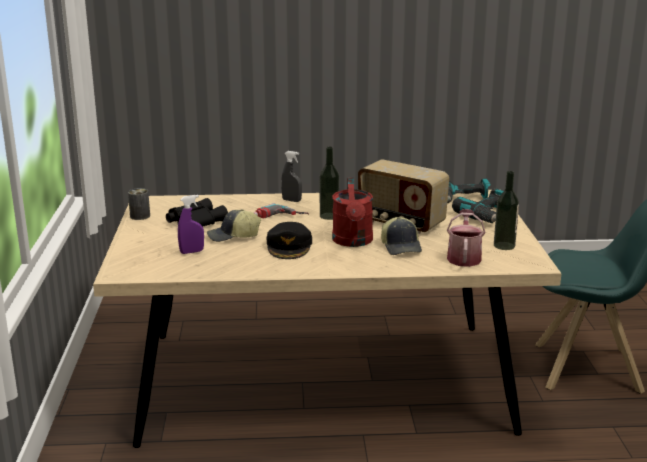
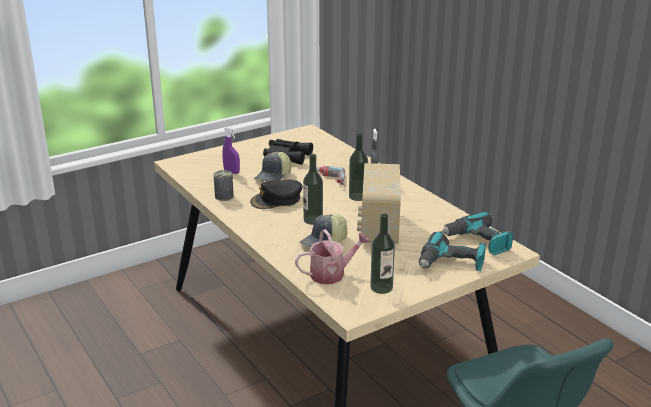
camera: 60 degrees right, 5 degrees up
can [128,188,150,220] -> can moved to [213,170,234,201]
cap [207,209,261,242] -> cap turned 105 degrees counterclockwise [254,152,291,182]
red watering can [332,177,373,247] -> bottle [303,154,323,225]

